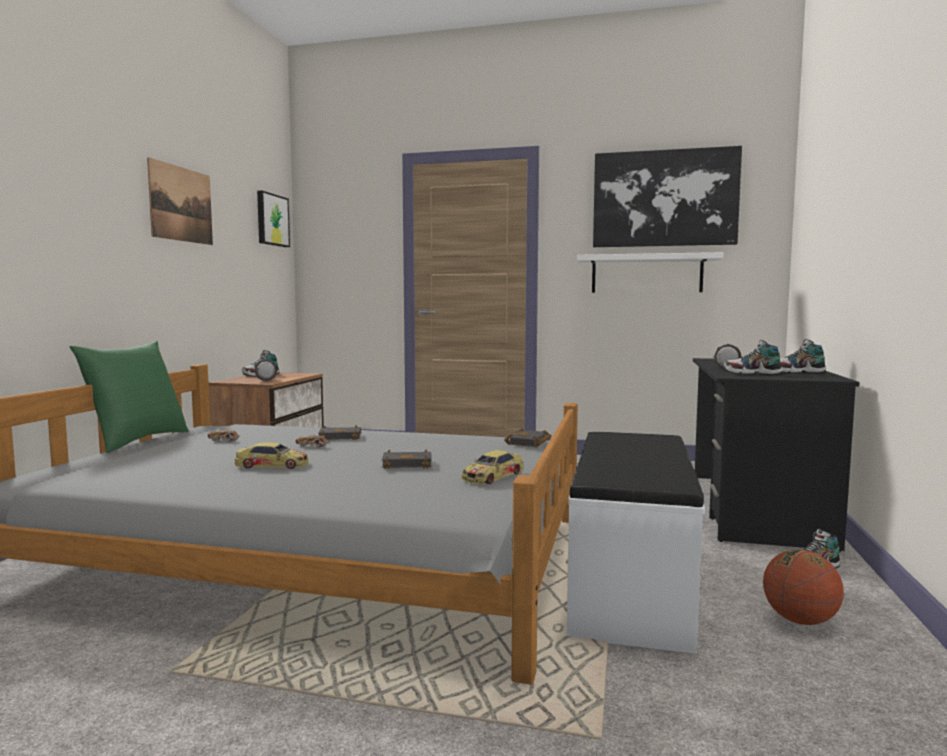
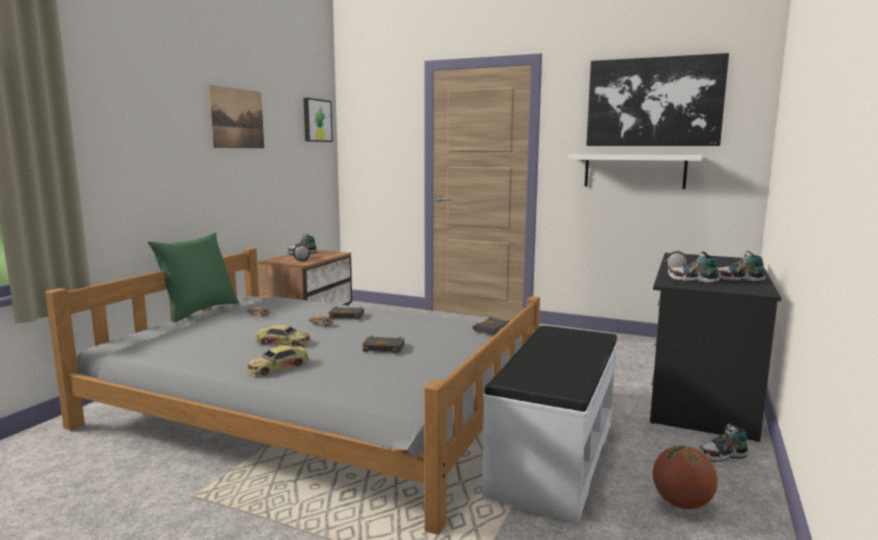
camera: 10 degrees right, 5 degrees up
toy car [462,450,524,484] -> toy car moved to [247,345,308,376]

